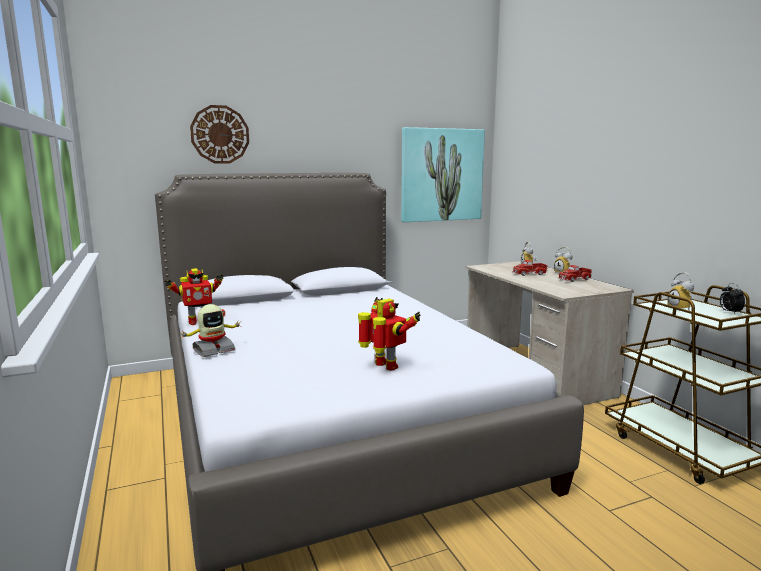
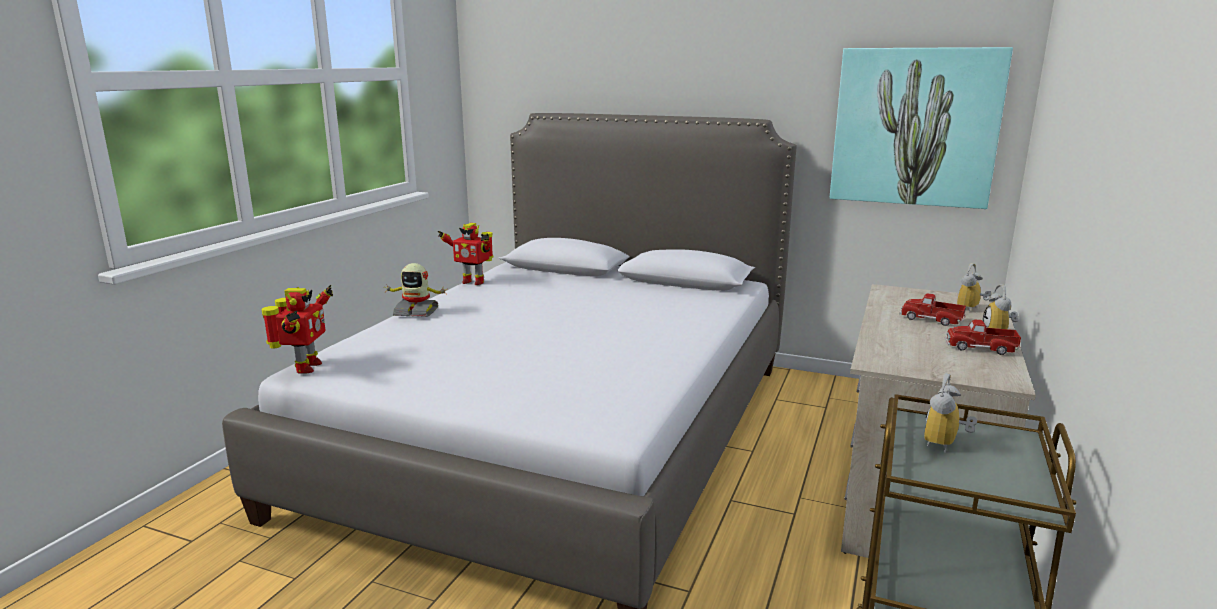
camera: 45 degrees right, 5 degrees up
wall clock [190,105,249,164] -> none
toy robot [358,297,420,370] -> toy robot moved to [261,285,333,374]
alarm clock [720,283,745,314] -> none

